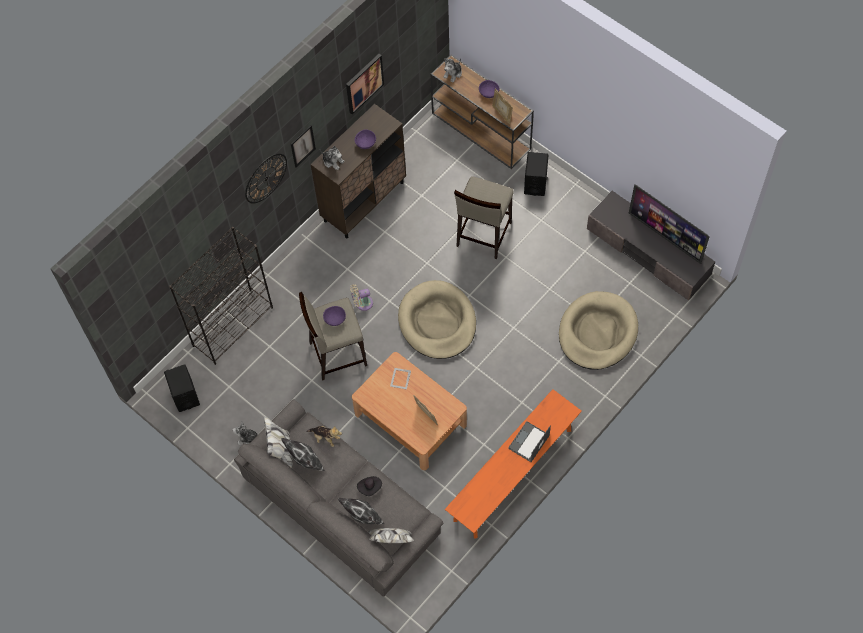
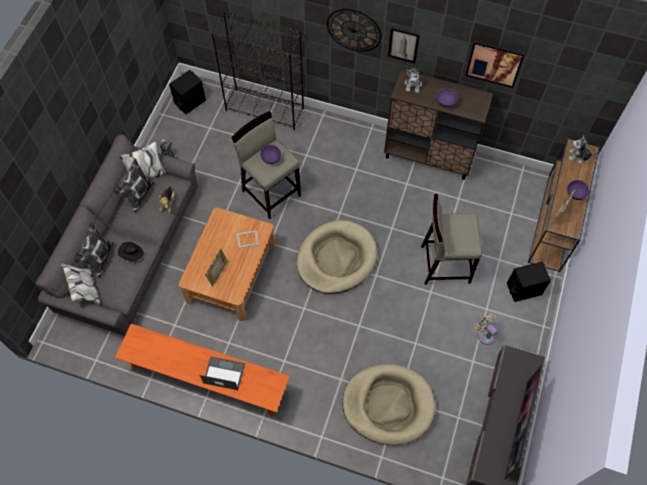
camera: 65 degrees right, 0 degrees up
beige fan [350,284,373,311] -> beige fan moved to [475,313,498,345]

